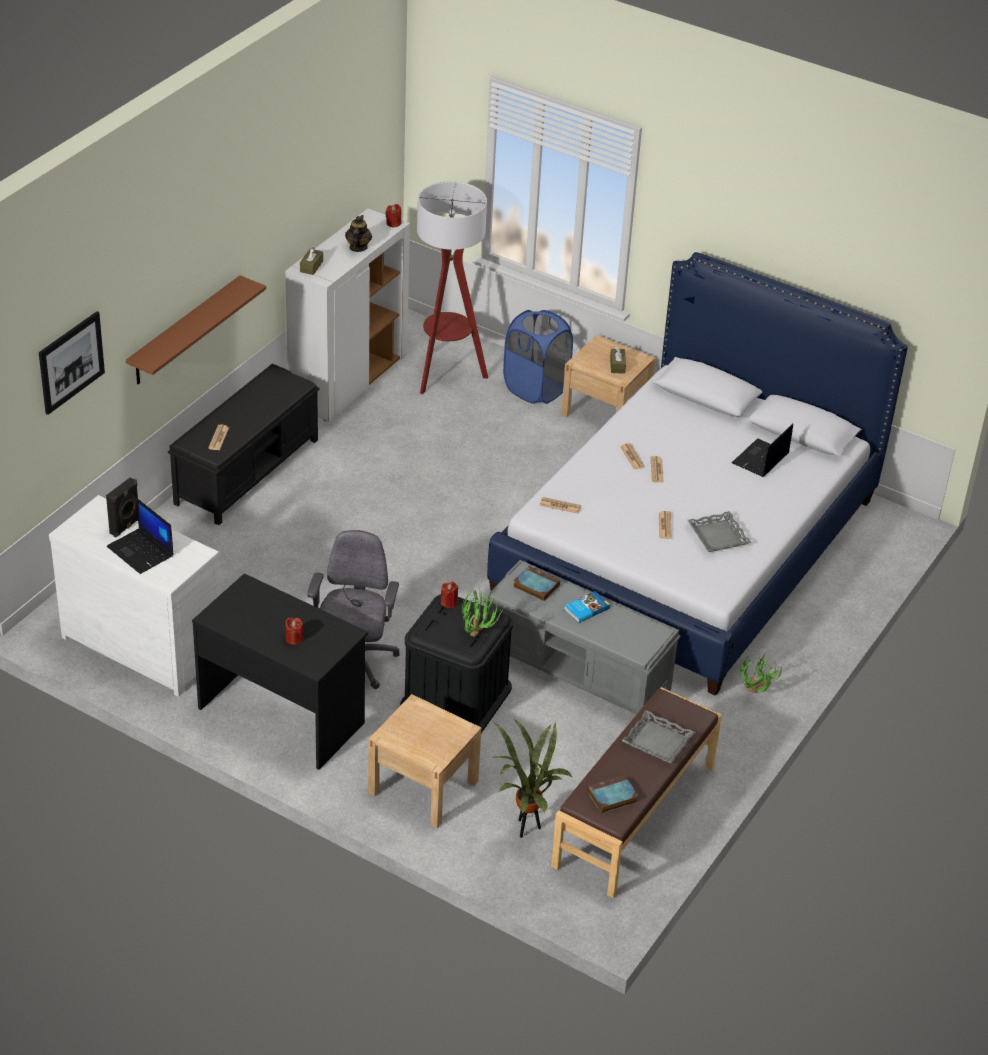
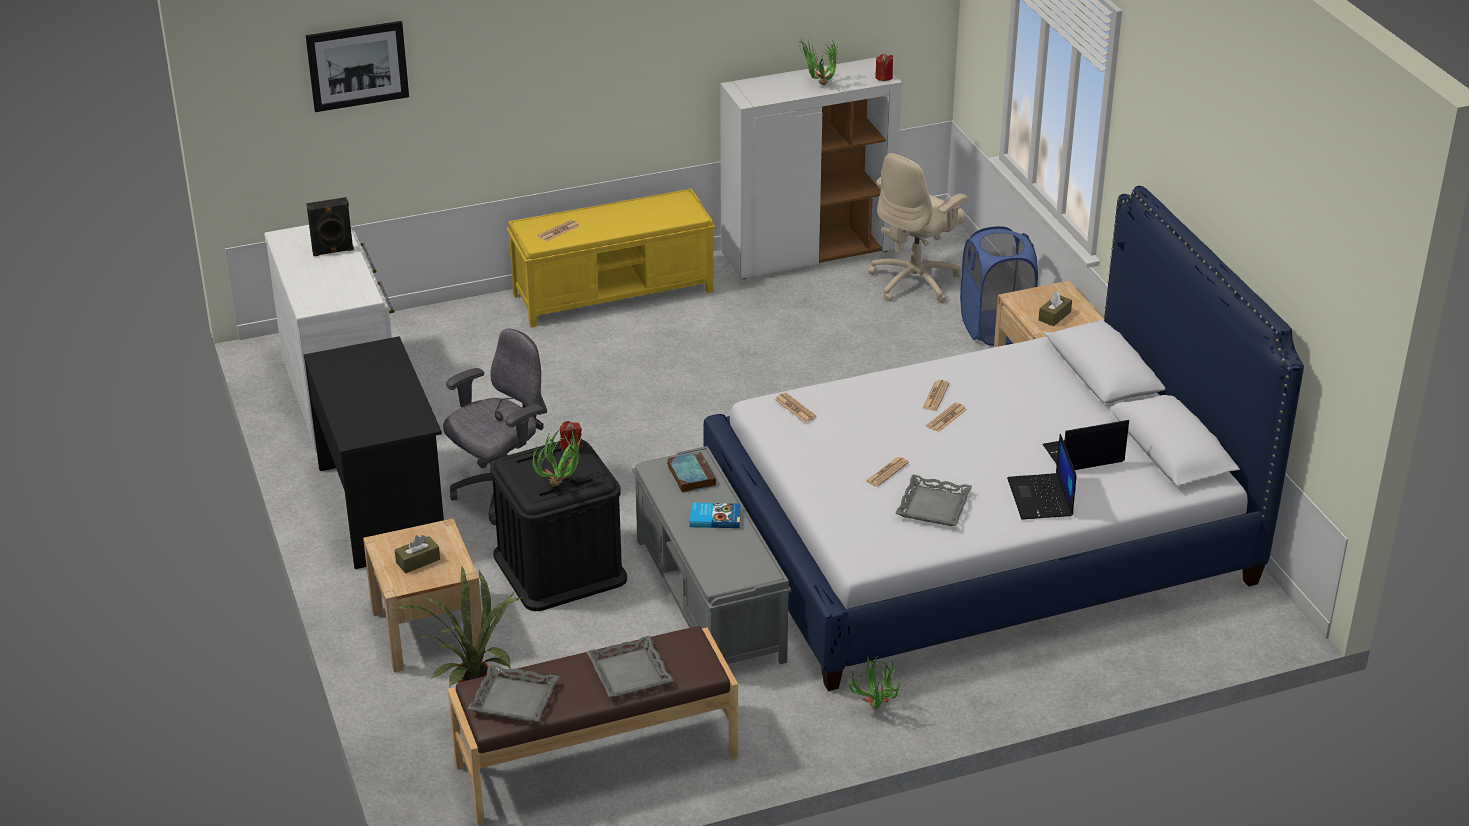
camera: 40 degrees right, 5 degrees down
laptop [107,498,174,574] -> laptop moved to [1007,434,1076,520]
brown shelf [126,275,266,384] -> none
black bench [168,363,319,525] -> yellow bench [507,188,715,327]
red candle [285,617,303,645] -> none
brown tissue box [300,246,323,275] -> brown tissue box moved to [395,535,440,573]
teapot [345,215,372,252] -> potted plant [797,39,838,85]
floor lamp [417,181,488,394] -> beige office chair [868,153,968,303]
book [587,775,638,813] -> grey tray [468,664,560,722]

